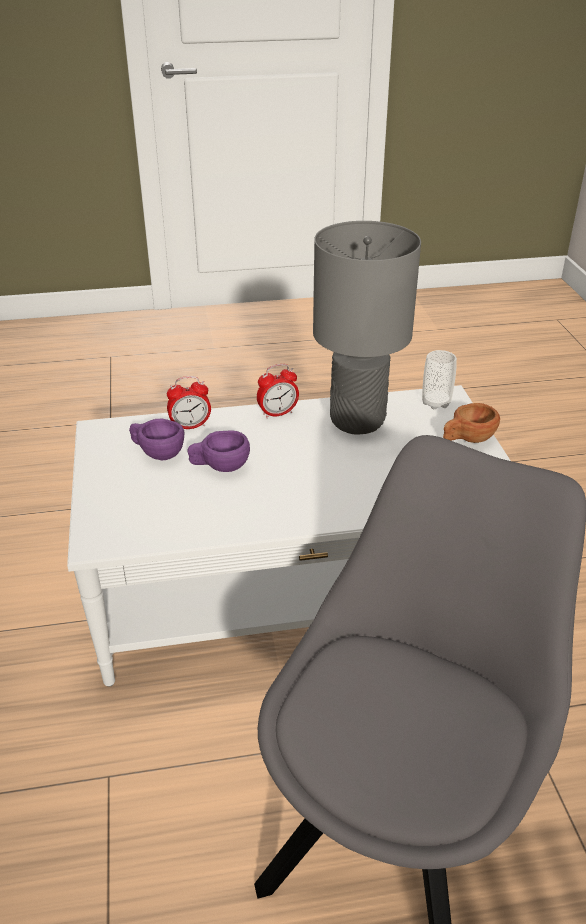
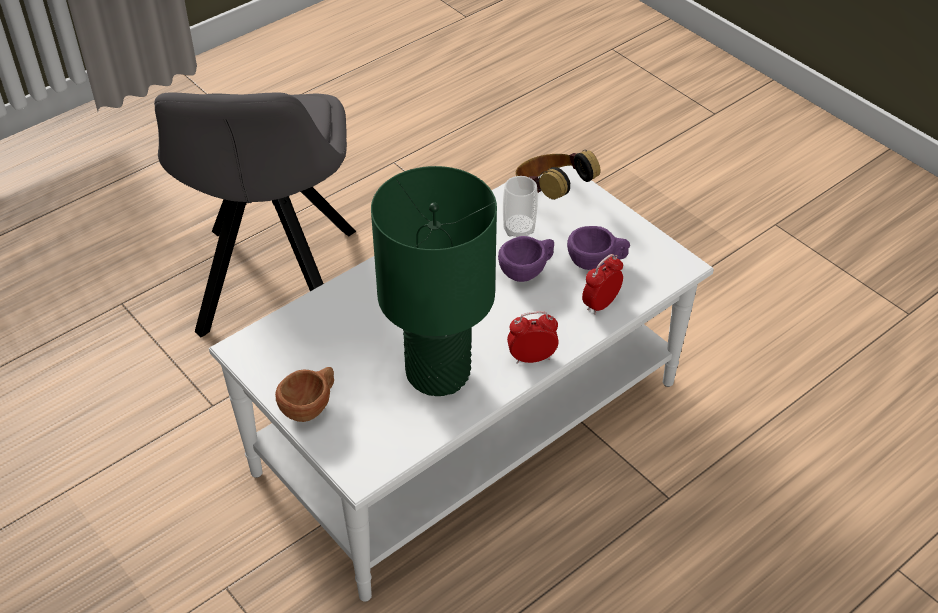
camera: 150 degrees right, 10 degrees up
alarm clock [257,364,299,419] -> alarm clock turned 45 degrees clockwise [507,311,558,364]
grey table lamp [313,221,421,434] -> green table lamp [371,166,497,396]
cup [422,350,457,409] -> cup moved to [503,176,538,237]
none -> headphones [515,150,600,200]

